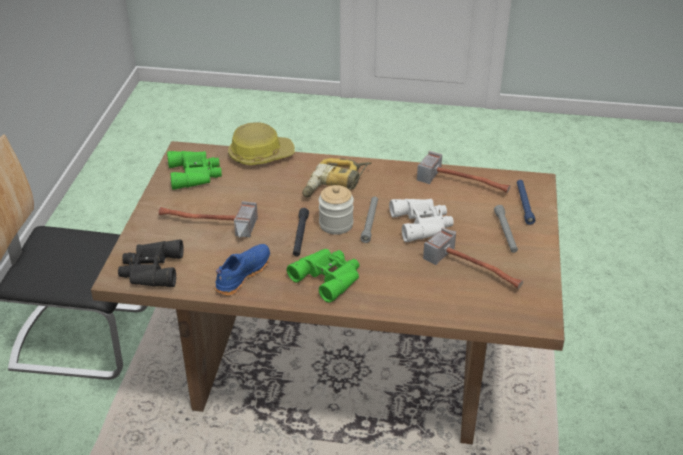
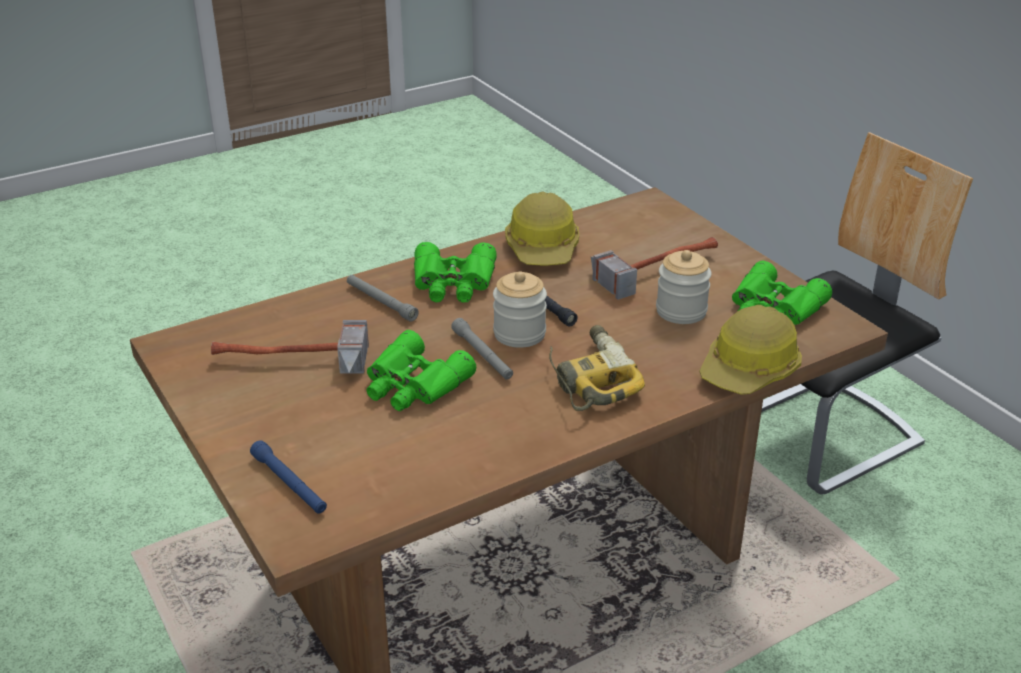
camera: 140 degrees right, 5 degrees down
black binoculars [118,240,184,287] -> none
blue shoe [215,244,270,296] -> hard hat [505,192,579,265]
white binoculars [389,199,454,242] -> green binoculars [367,330,476,411]
hammer [417,151,510,193] -> none
grey flashlight [494,205,518,253] -> grey flashlight moved to [347,275,419,322]
none -> jar [656,250,712,324]

